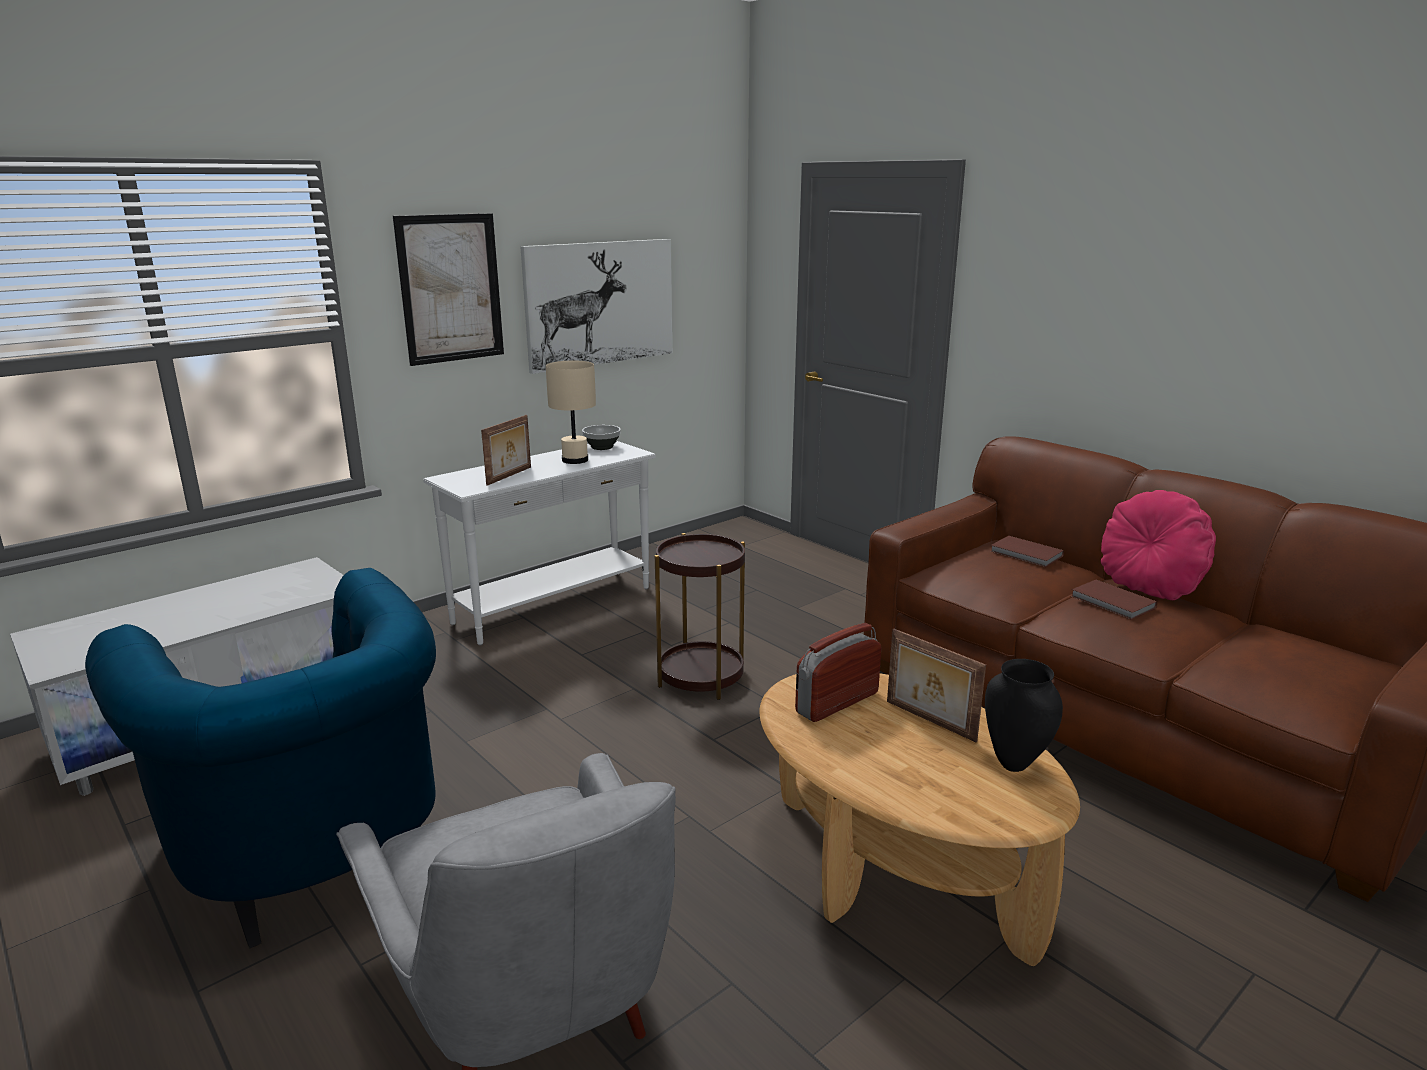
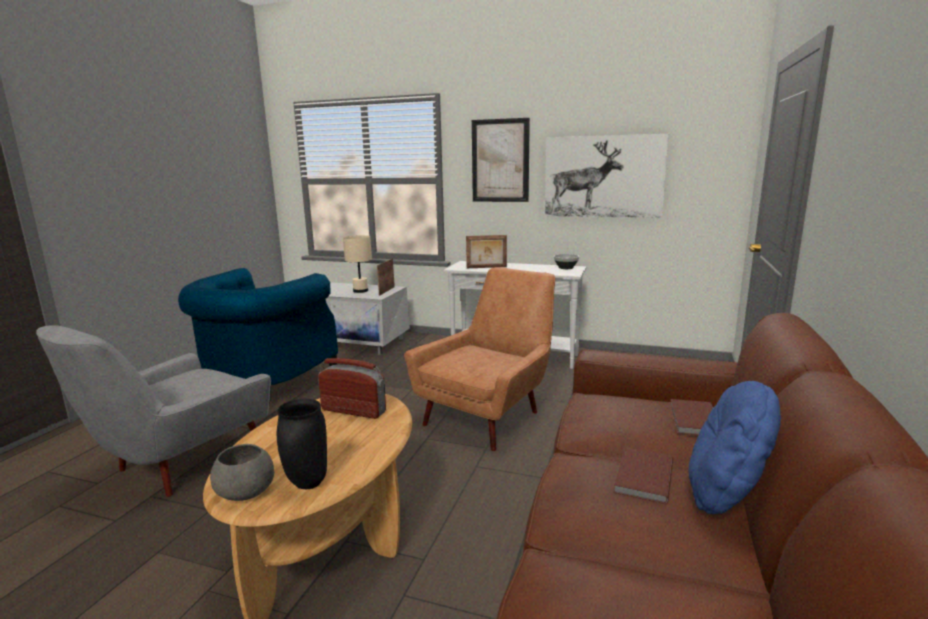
camera: 60 degrees right, 5 degrees down
beige table lamp [546,360,596,464] -> beige table lamp moved to [343,235,372,293]
brown side table [655,533,745,700] -> brown armchair [404,267,555,451]
picture frame [887,629,986,742] -> picture frame moved to [377,259,395,296]
pink pillow [1101,490,1216,600] -> blue pillow [689,381,781,514]
none -> grey bowl [210,444,275,501]

